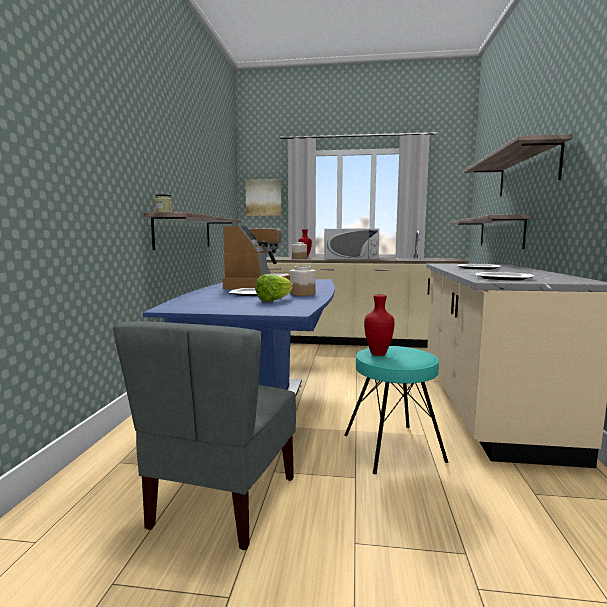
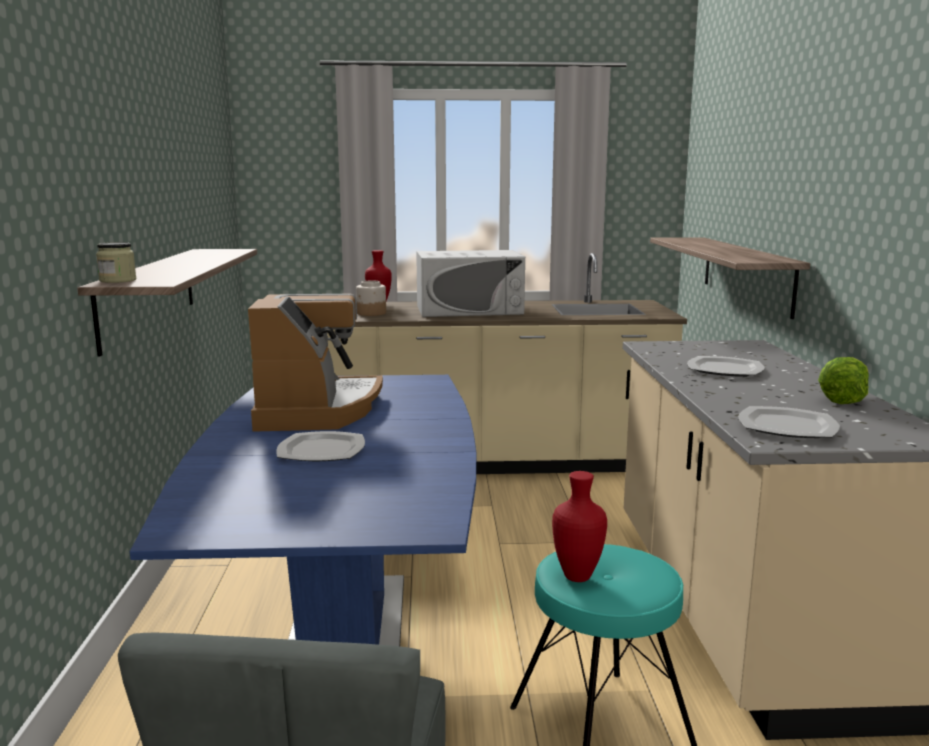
camera: 10 degrees left, 5 degrees up
picture [245,179,281,216] -> none
lettuce [255,274,293,302] -> lettuce moved to [818,357,869,404]
jar [290,266,316,296] -> none
shelf [464,134,573,197] -> none

